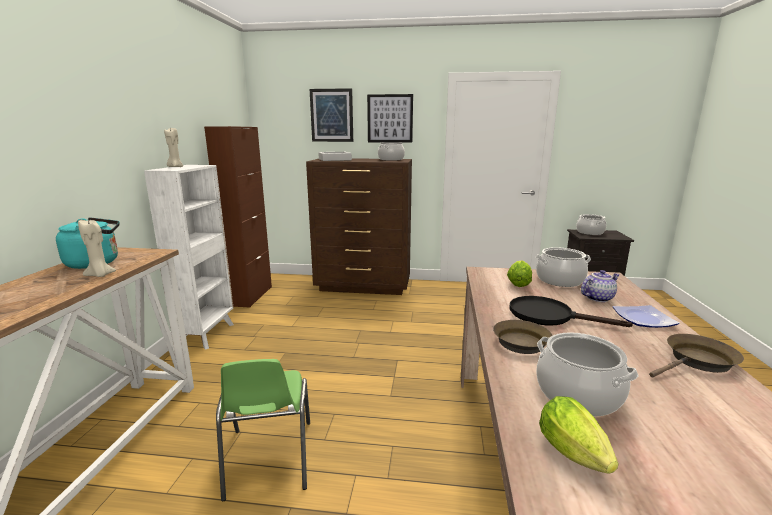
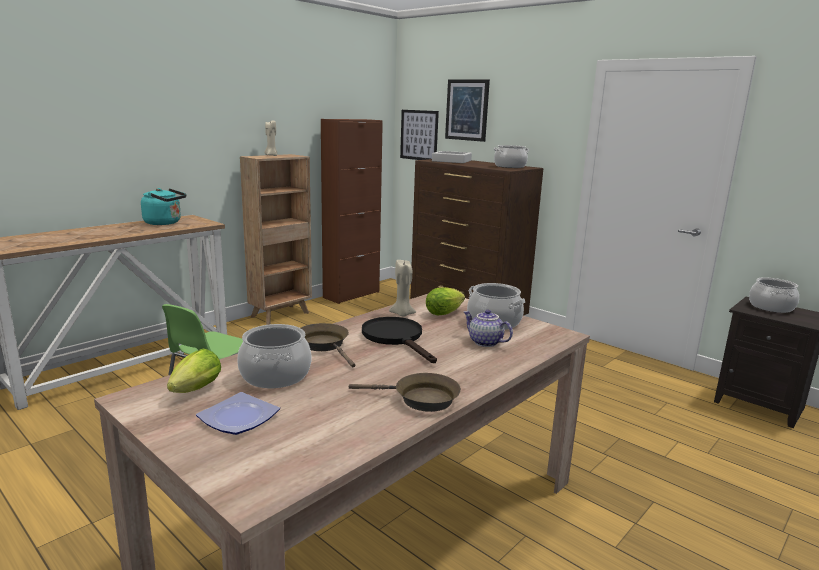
camera: 35 degrees right, 0 degrees up
beige candle [78,220,116,277] -> beige candle moved to [389,259,416,317]
white bookcase [144,165,234,350] -> brown bookcase [240,154,312,325]
picture [367,94,413,143] -> picture moved to [400,110,439,160]
teapot [581,270,619,302] -> teapot turned 150 degrees counterclockwise [464,310,513,347]
plate [613,305,680,328] -> plate moved to [196,392,280,435]

